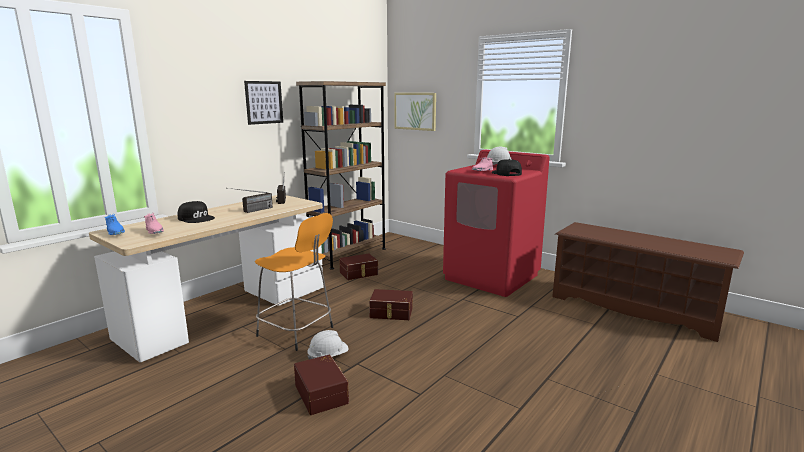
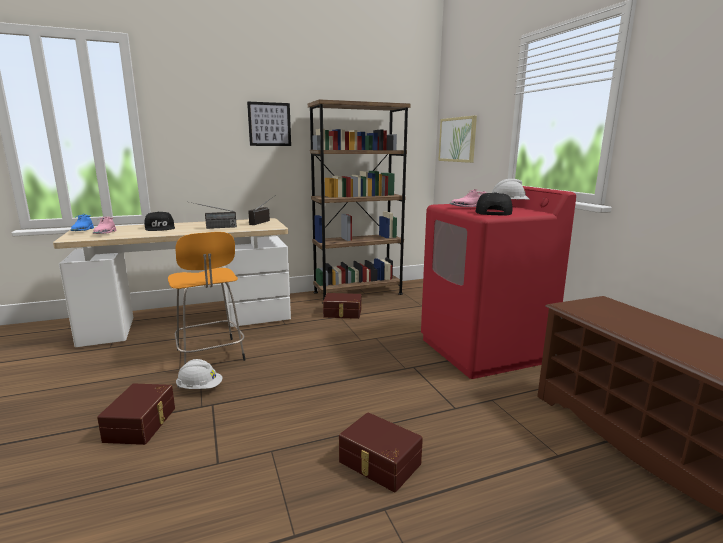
camera: 30 degrees right, 0 degrees up
brown storage box [369,289,413,320] -> brown storage box moved to [339,412,423,492]

